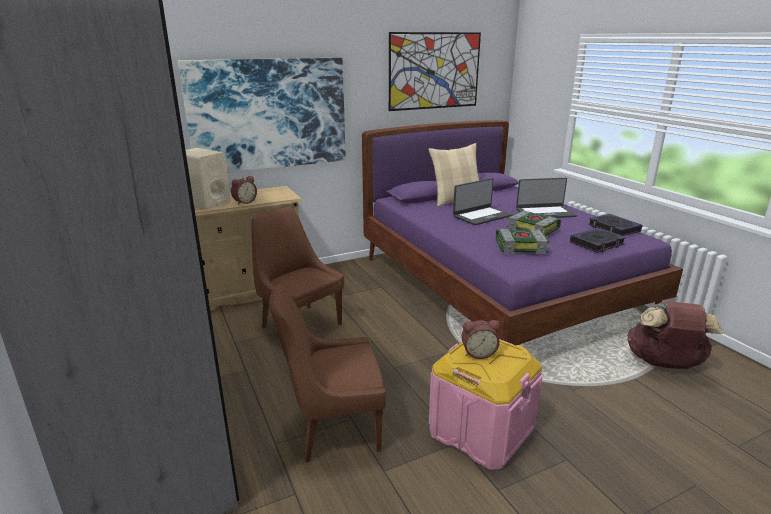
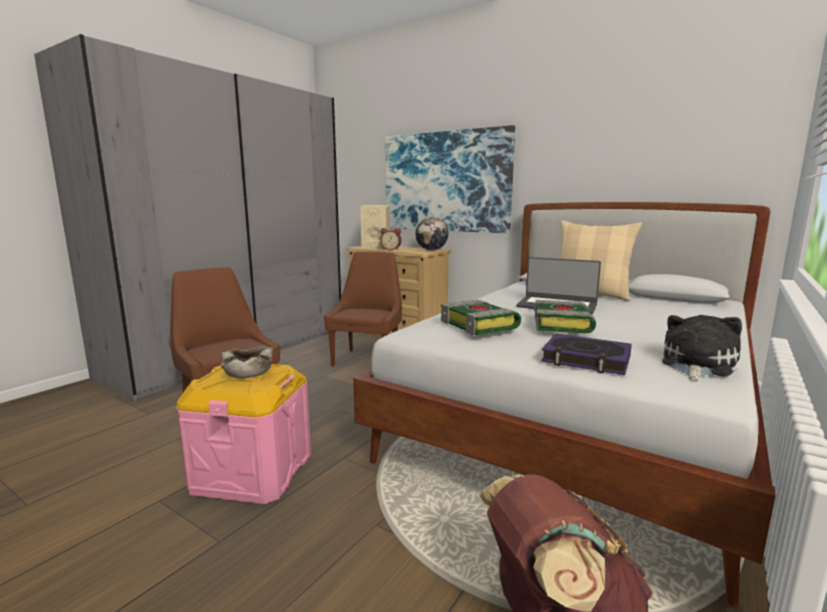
camera: 60 degrees right, 10 degrees down
purple bed [362,120,683,345] -> white bed [353,202,776,608]
picture [389,32,481,111] -> none
alarm clock [461,320,500,359] -> beige bowl [220,346,274,378]
laptop [516,178,577,218] -> none
book [588,214,642,236] -> plush toy [662,315,742,381]
none -> globe [415,217,448,250]

